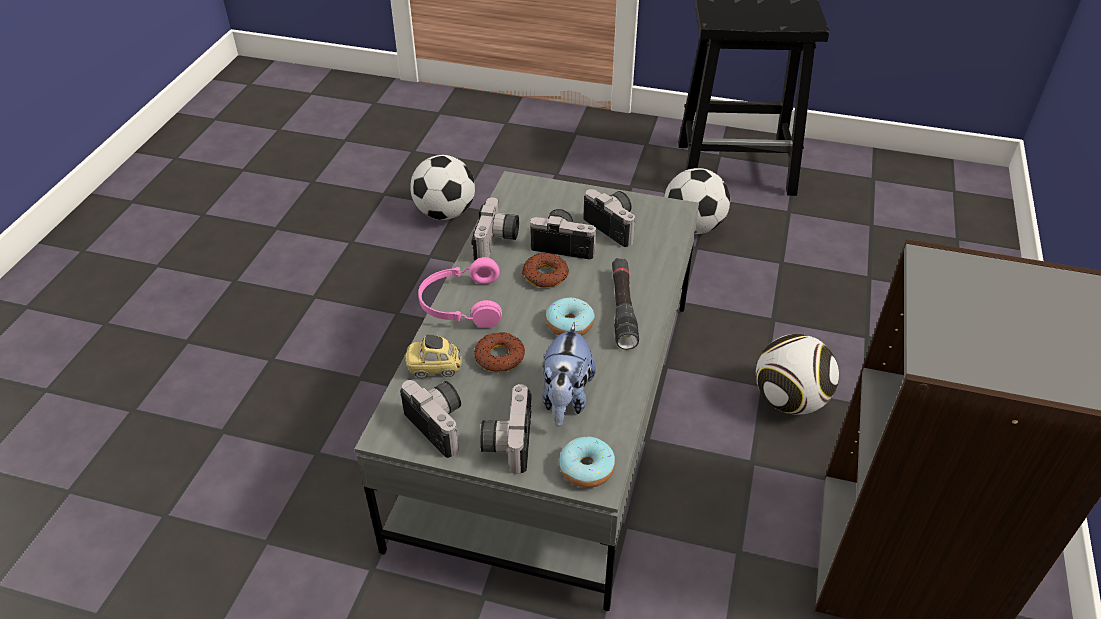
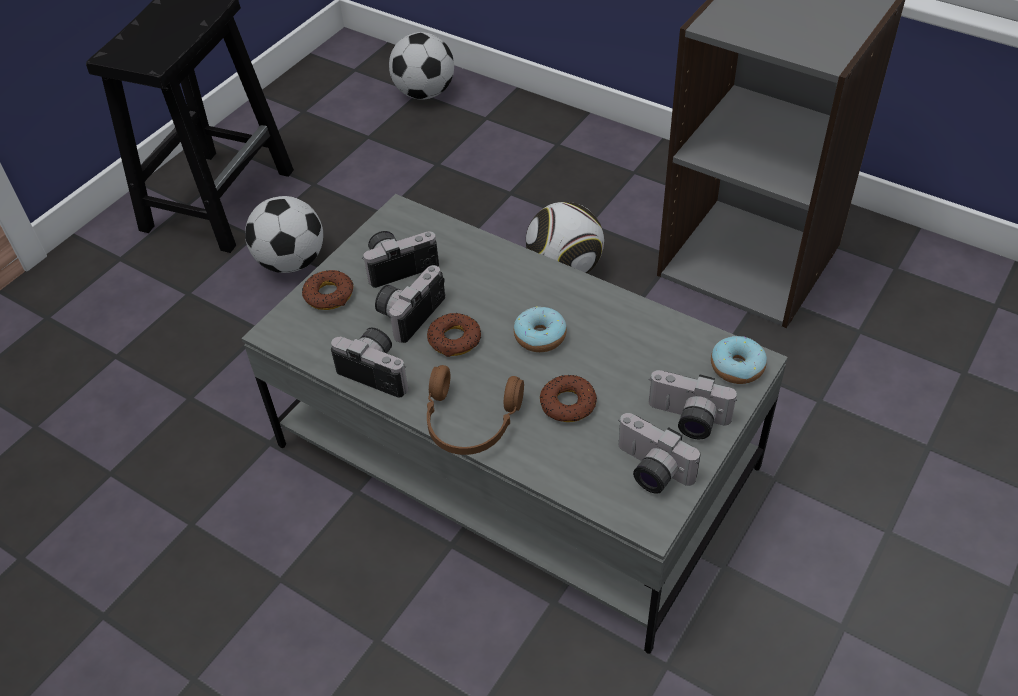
camera: 70 degrees left, 5 degrees up
camera [400,380,461,458] -> camera turned 120 degrees counterclockwise [618,413,700,494]
toy car [405,334,462,378] -> none
football [410,155,475,220] -> football moved to [389,32,454,100]
pink headphones [418,257,502,328] -> brown headphones [427,365,524,455]
plush toy [542,322,596,427] -> none
black flashlight [612,258,639,350] -> none
none -> donut [302,270,353,310]

